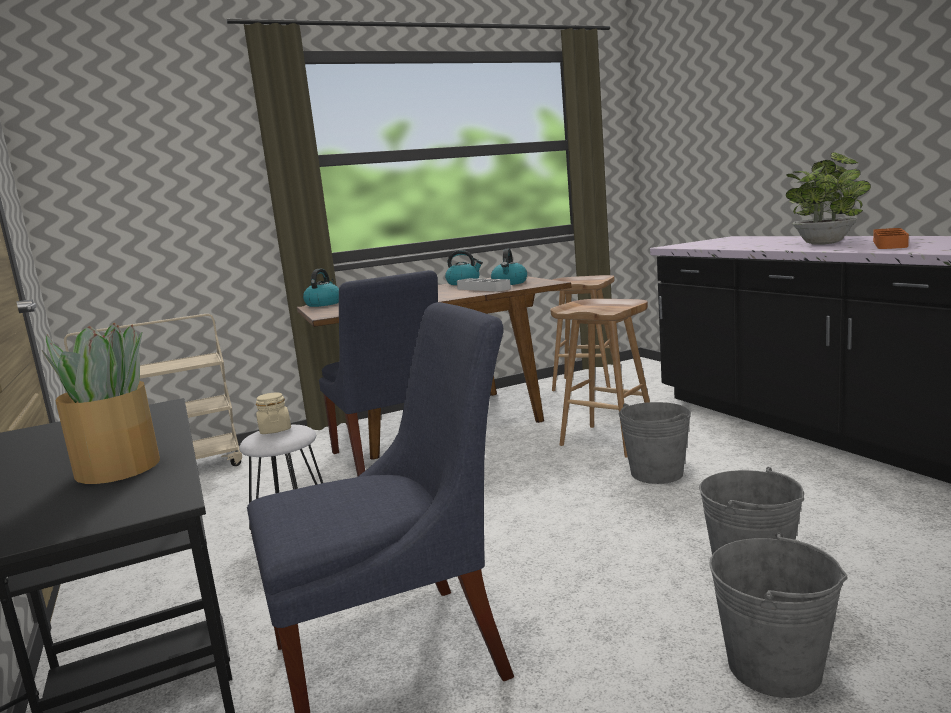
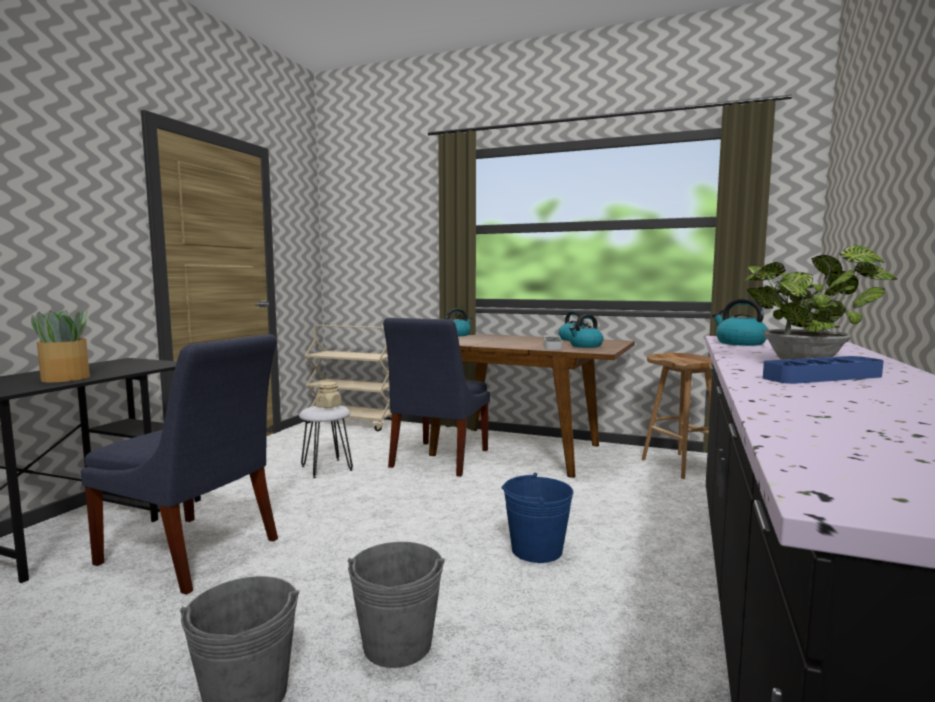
camera: 45 degrees right, 5 degrees down
brown stool [550,299,650,458] -> none
grey bucket [619,402,691,484] -> blue bucket [502,473,574,563]
orange tray [873,228,909,249] -> blue tray [763,356,884,384]
none -> kettle [712,299,768,346]

